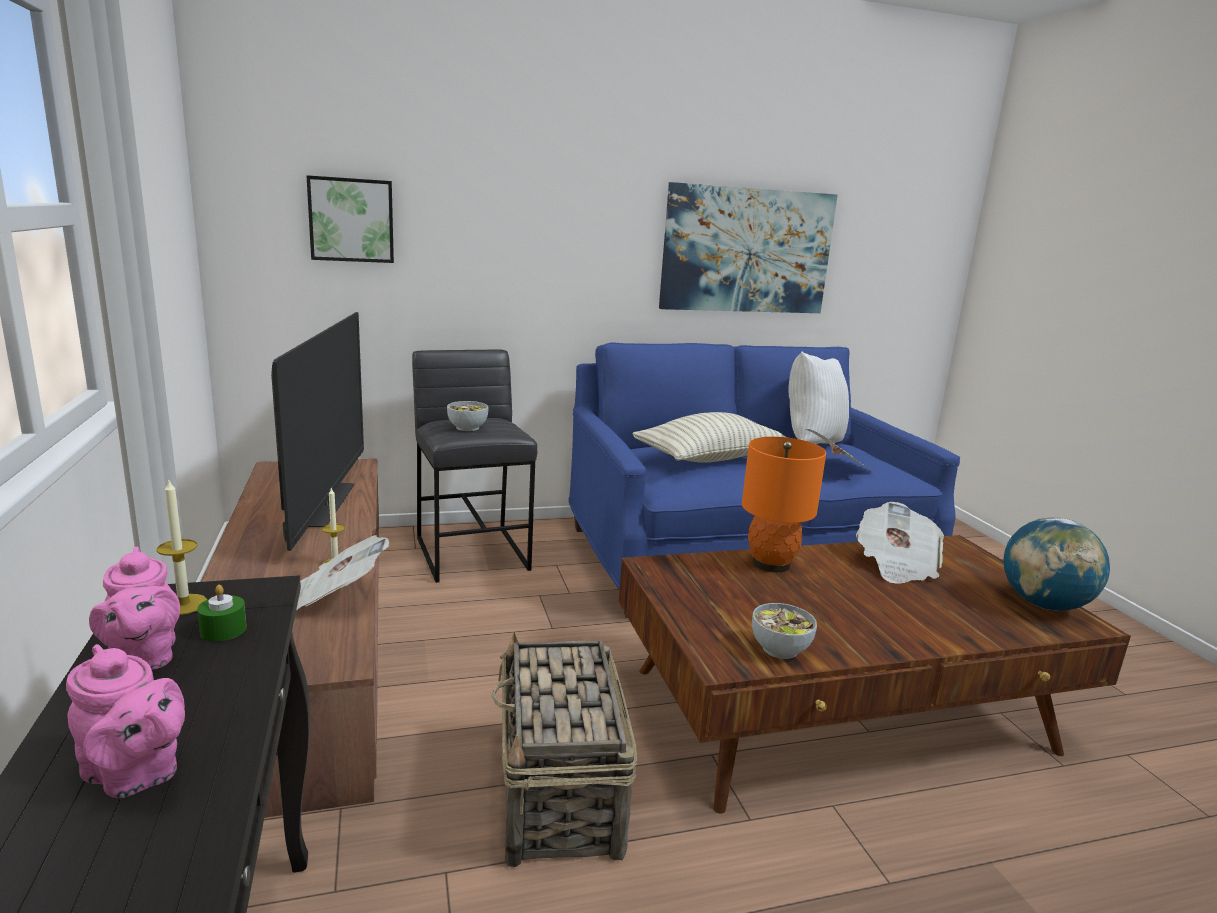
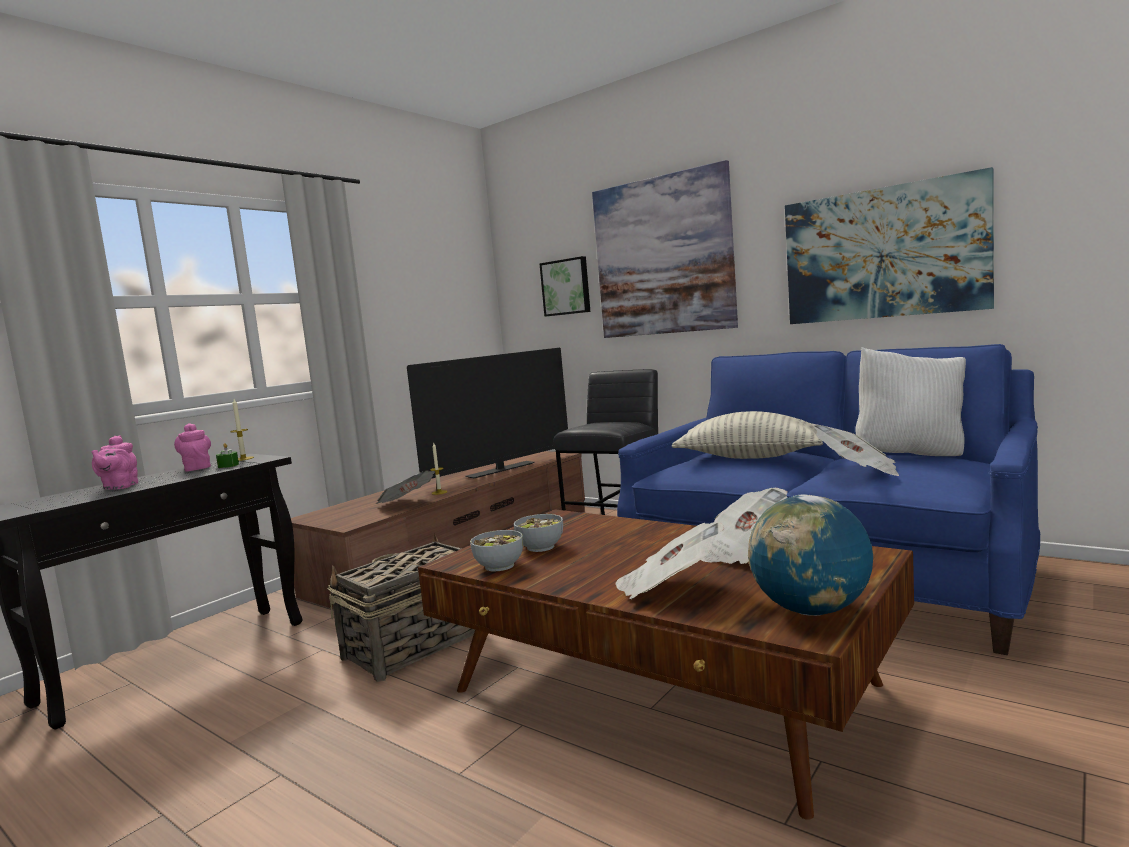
camera: 55 degrees right, 10 degrees down
pink teapot [89,547,180,670] -> pink teapot turned 120 degrees clockwise [174,423,211,471]
bowl [447,401,488,431] -> bowl moved to [514,514,563,552]
orange table lamp [742,437,826,572] -> none
none -> picture [592,160,738,338]
none -> newspaper [615,522,724,599]

